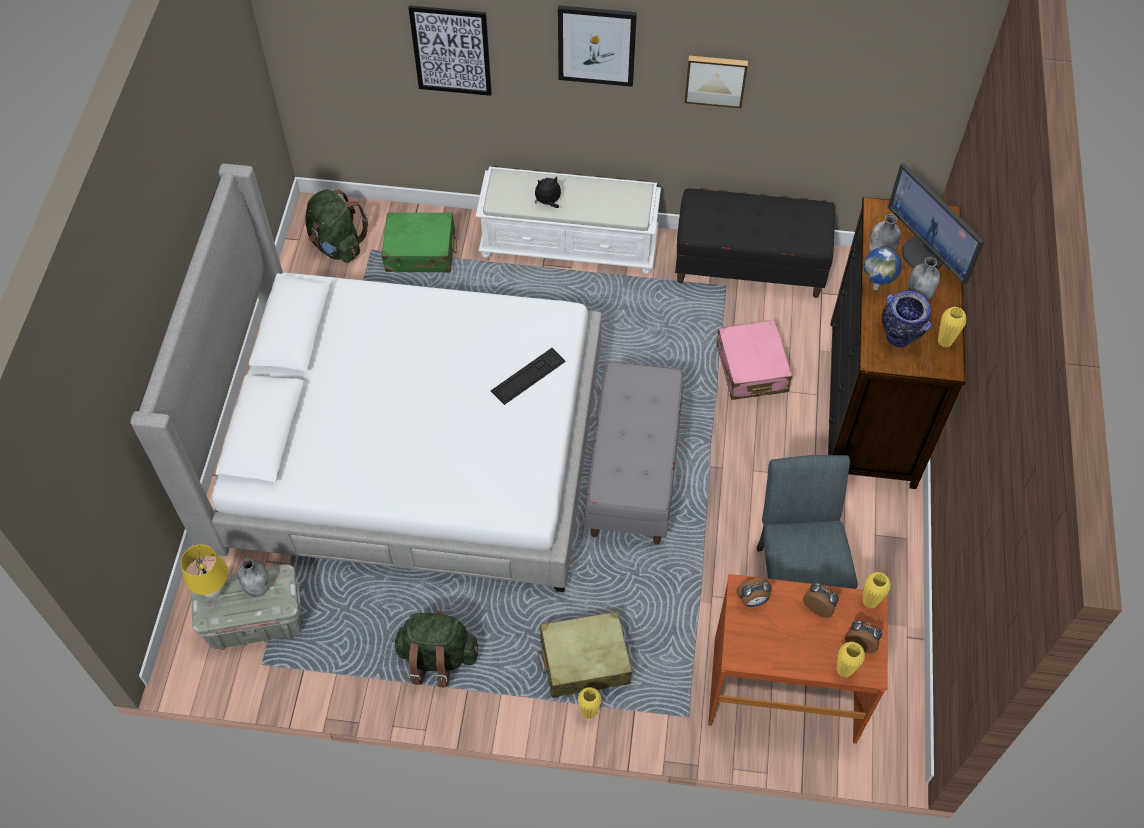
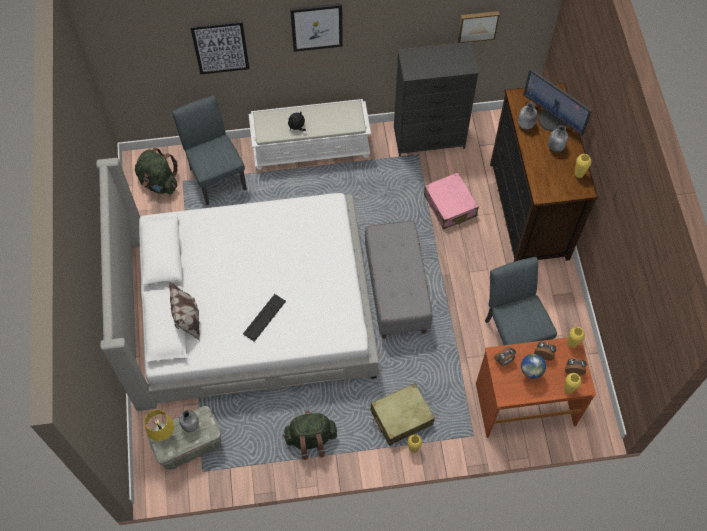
camera: 15 degrees left, 5 degrees up
green suitcase [382,212,457,273] -> grey chair [172,95,247,205]
keyboard [491,348,566,405] -> keyboard moved to [243,294,286,342]
black bench [675,188,835,298] -> black dresser [394,42,479,156]
picture [684,56,748,108] -> picture moved to [458,11,500,43]
globe [864,247,902,290] -> globe moved to [521,354,546,379]
vase [882,291,932,347] -> none
none -> pillow [169,282,200,341]

